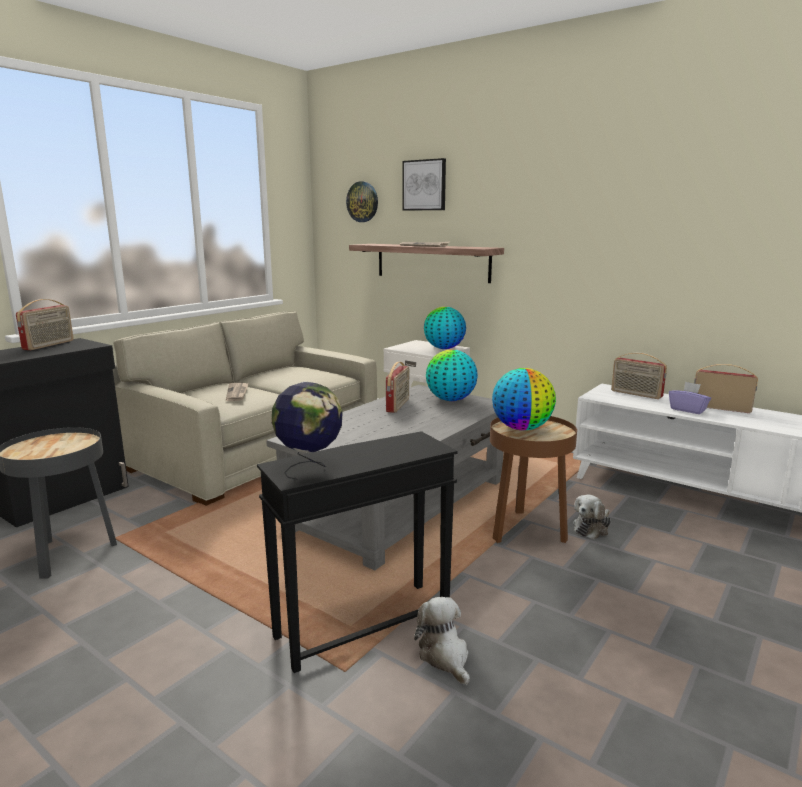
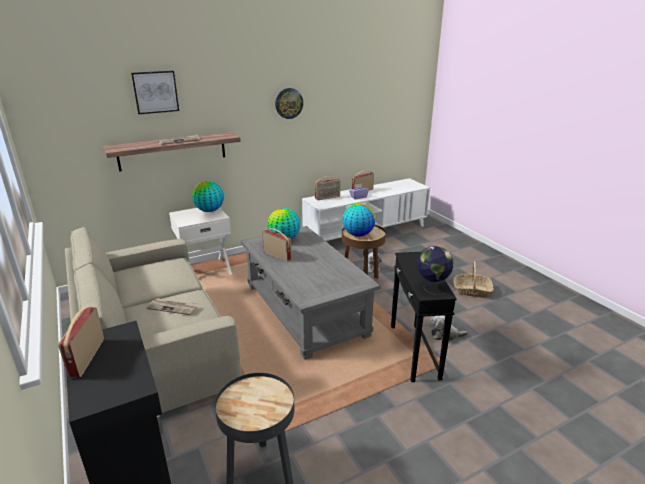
camera: 65 degrees left, 10 degrees up
radio [16,299,74,350] -> radio turned 135 degrees counterclockwise [58,307,104,377]
wall clock [346,181,378,222] -> wall clock moved to [275,88,303,119]
none -> basket [453,261,494,298]

